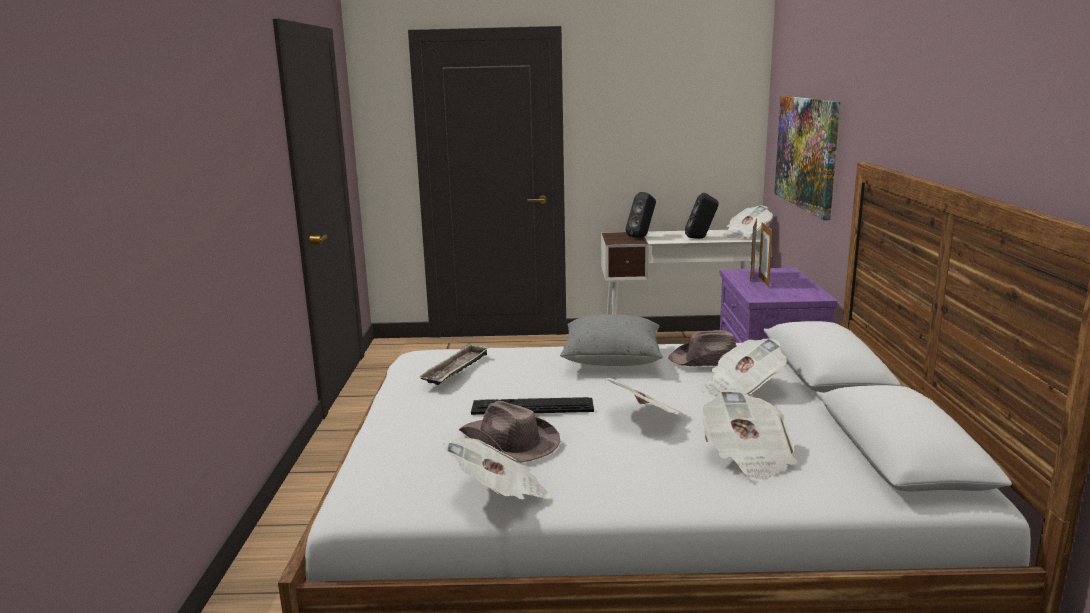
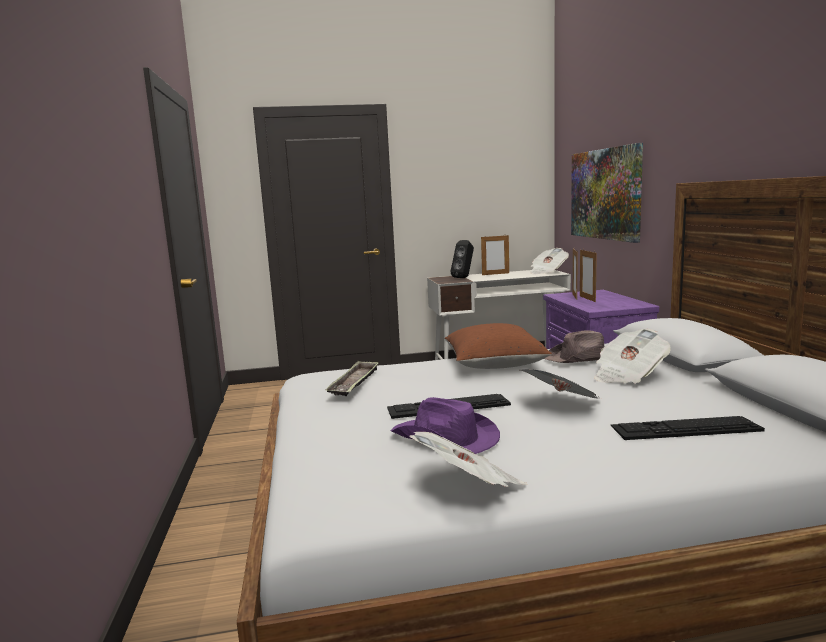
camera: 10 degrees left, 5 degrees down
brown hat [459,401,561,463] -> purple hat [391,397,500,454]
grey pillow [560,314,663,366] -> brown pillow [445,323,552,369]
black speaker [685,193,718,239] -> none
newspaper [703,389,797,482] -> keyboard [611,416,765,440]
none -> picture frame [481,235,509,275]

